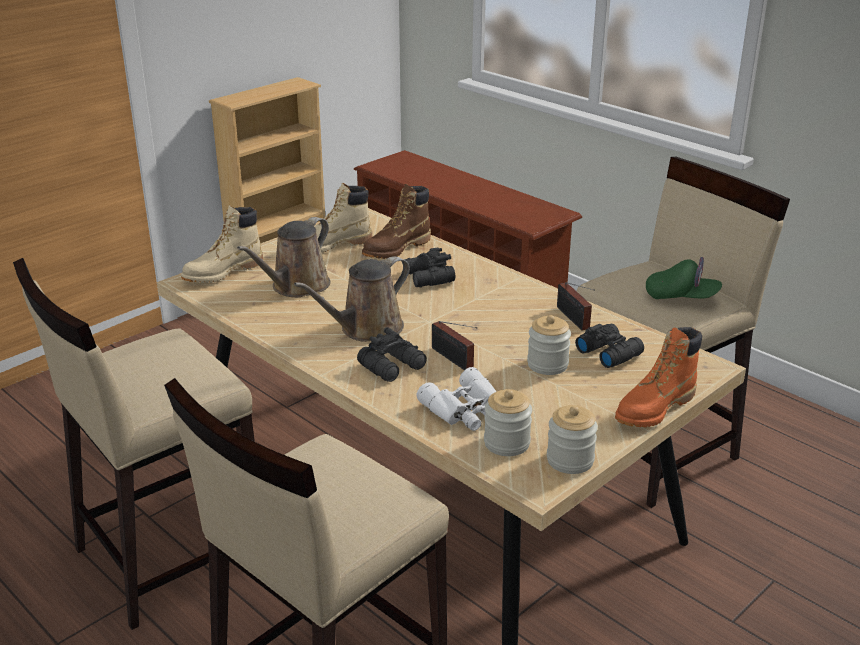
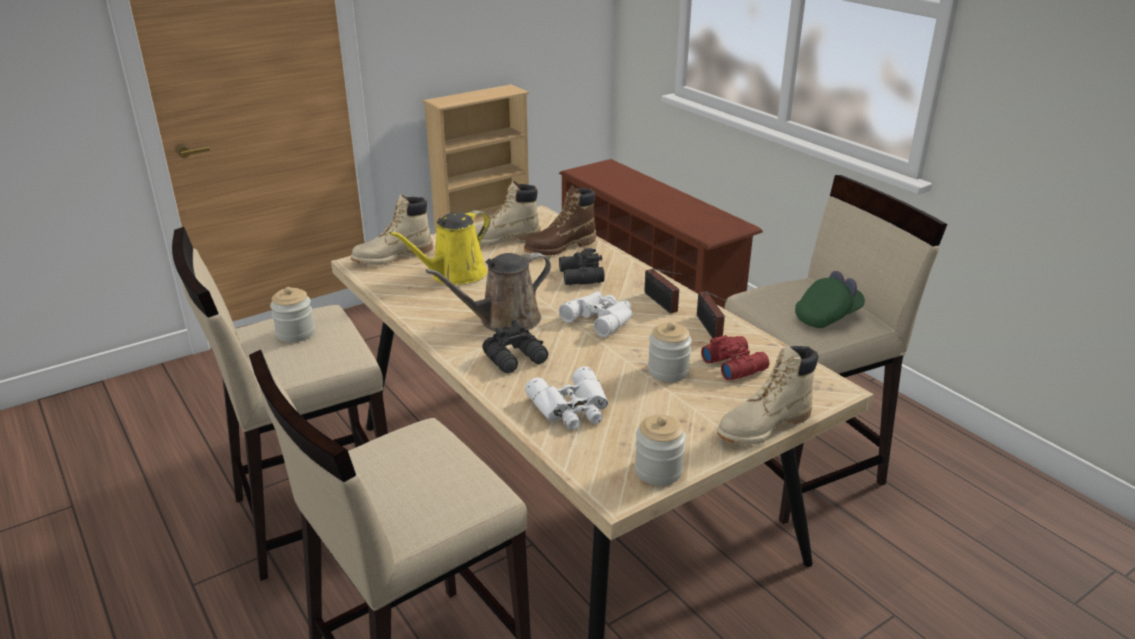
camera: 10 degrees right, 0 degrees up
brown watering can [237,217,330,297] -> yellow watering can [389,210,490,285]
radio [432,321,477,370] -> radio moved to [644,269,682,314]
jar [484,389,532,456] -> jar moved to [270,287,315,342]
black binoculars [575,324,644,368] -> red binoculars [701,335,769,380]
orange boot [615,327,702,427] -> beige boot [717,345,818,445]
green cap [646,257,722,299] -> green cap turned 60 degrees counterclockwise [795,271,865,328]
none -> white binoculars [559,291,633,337]

